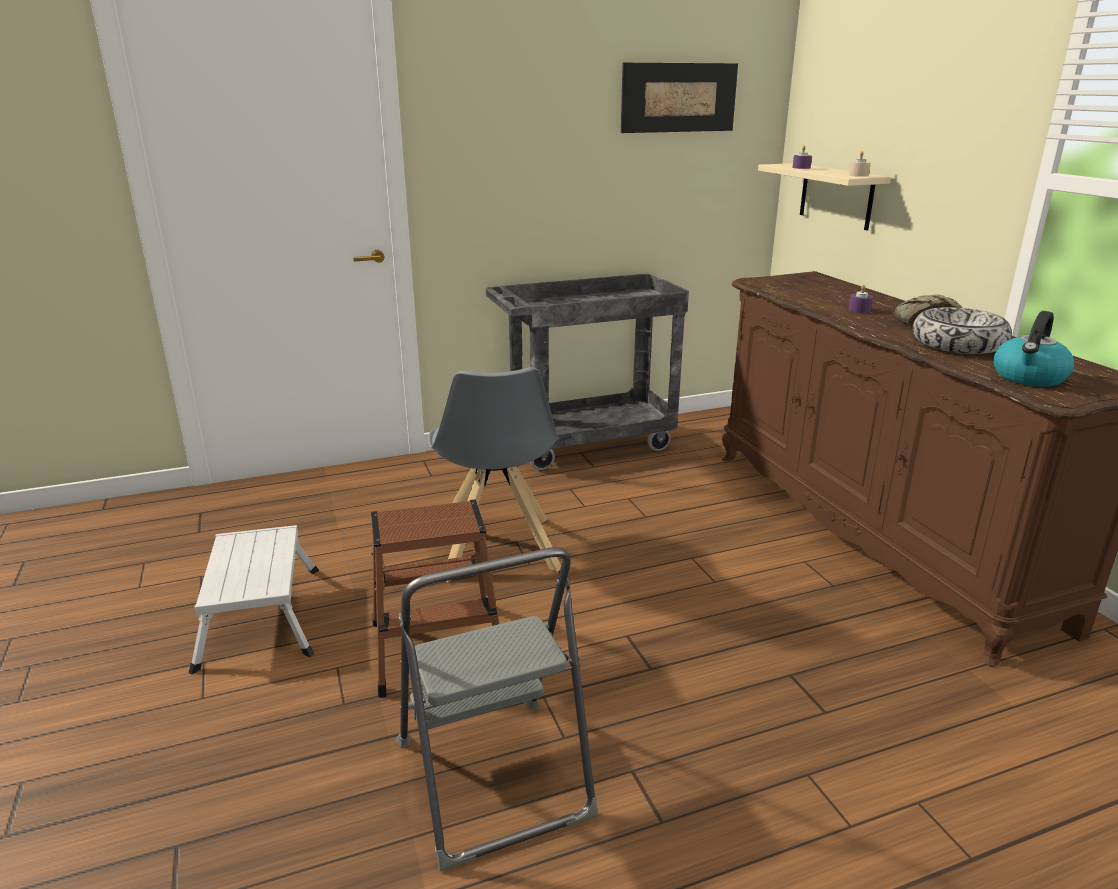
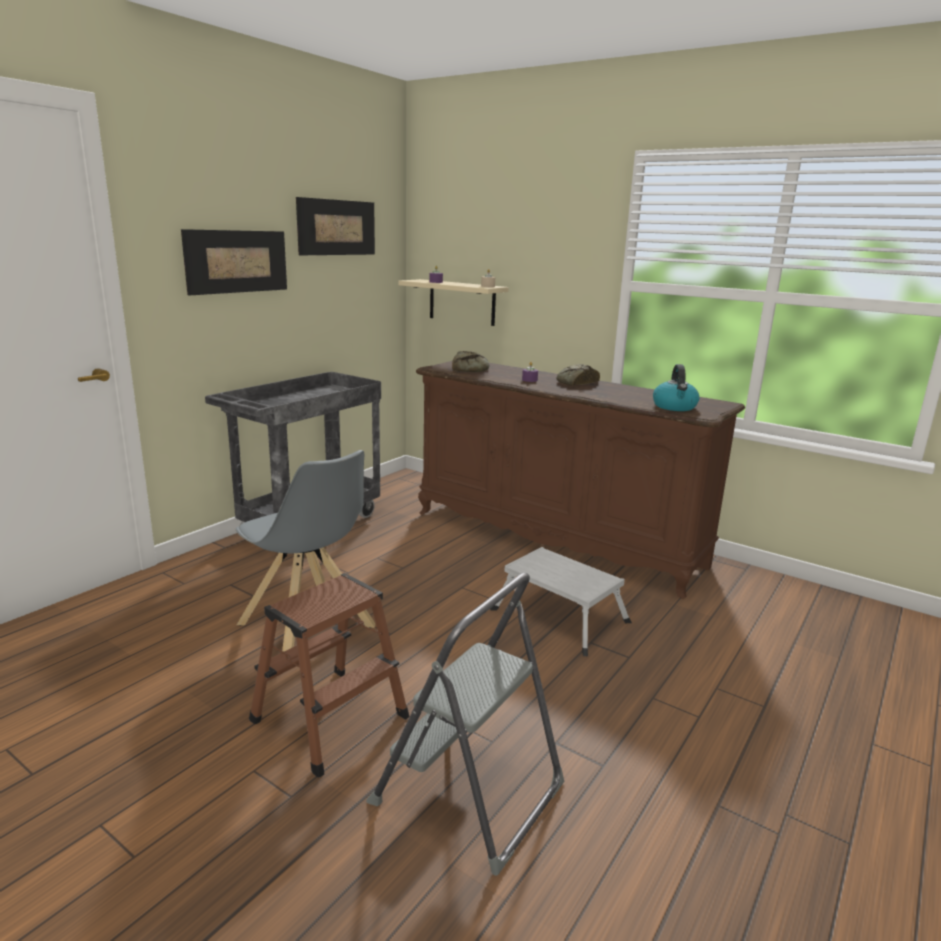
camera: 35 degrees left, 5 degrees down
white step ladder [189,525,319,675] -> white step ladder moved to [490,547,632,656]
bowl [913,307,1012,354] -> none
none -> picture [181,229,287,296]
none -> bread [452,351,489,372]

